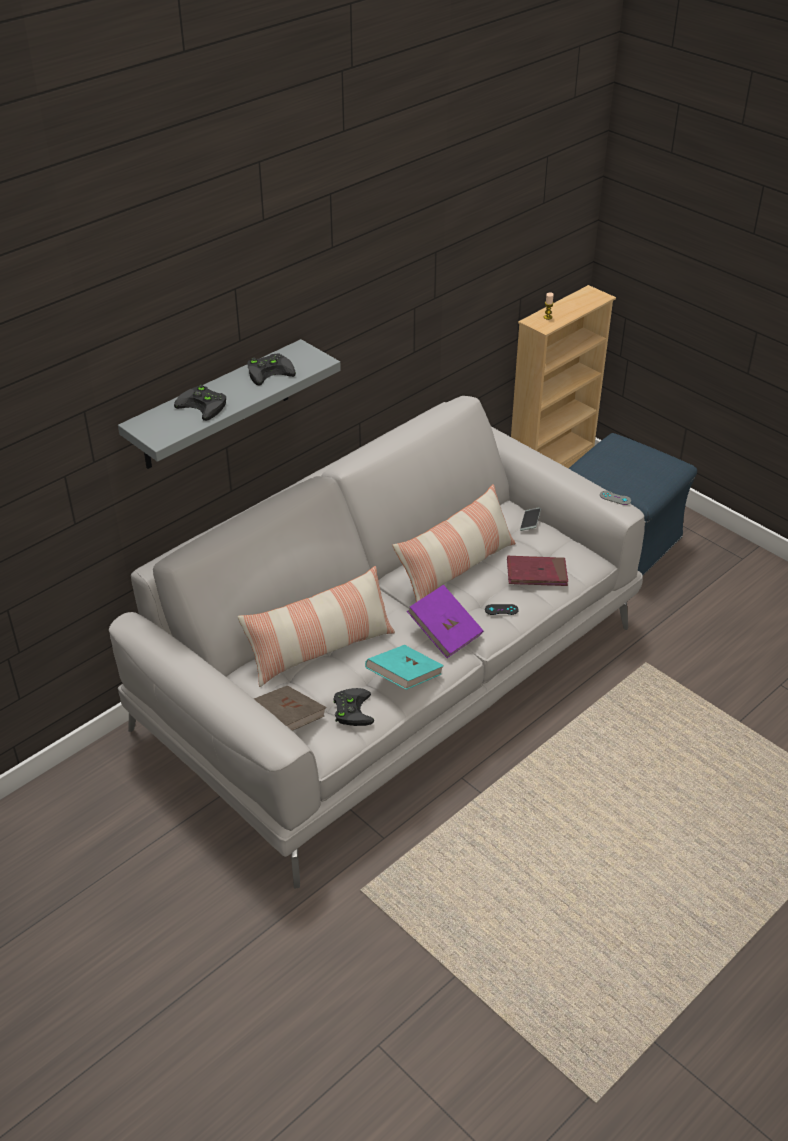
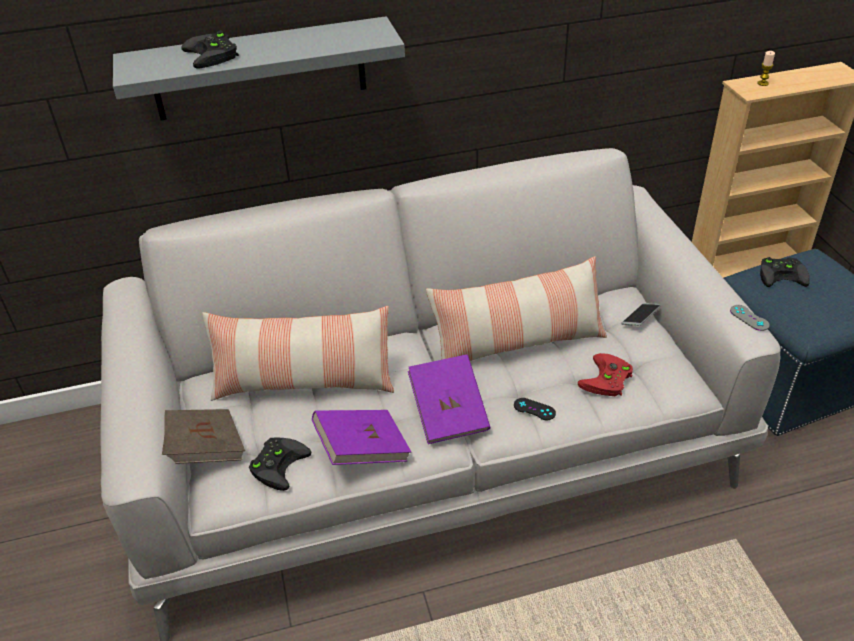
camera: 30 degrees right, 0 degrees up
black game controller [248,353,296,386] -> black game controller moved to [760,257,810,287]
turquoise book [365,645,444,690] -> purple book [312,410,411,465]
red book [507,556,568,586] -> red game controller [578,353,633,396]

